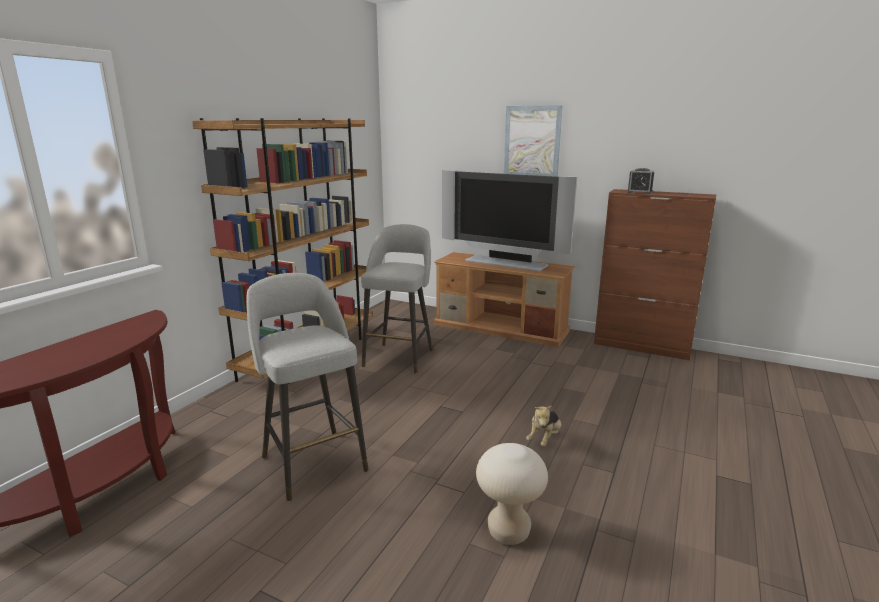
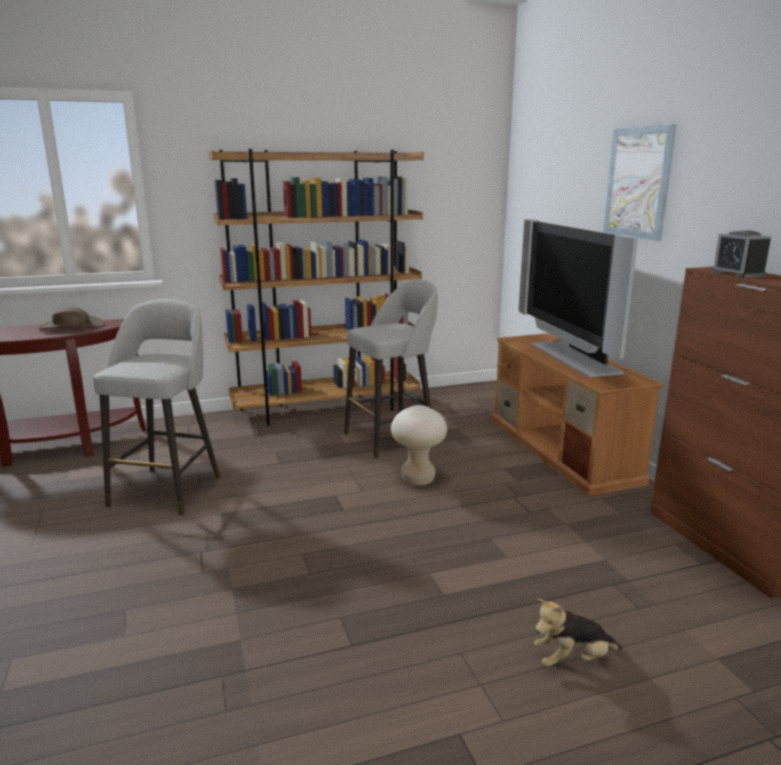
camera: 45 degrees right, 0 degrees up
beige stool [476,443,548,545] -> beige stool moved to [391,405,447,486]
plush toy [526,405,561,447] -> plush toy moved to [534,598,622,667]
none -> brown hat [38,307,105,329]

